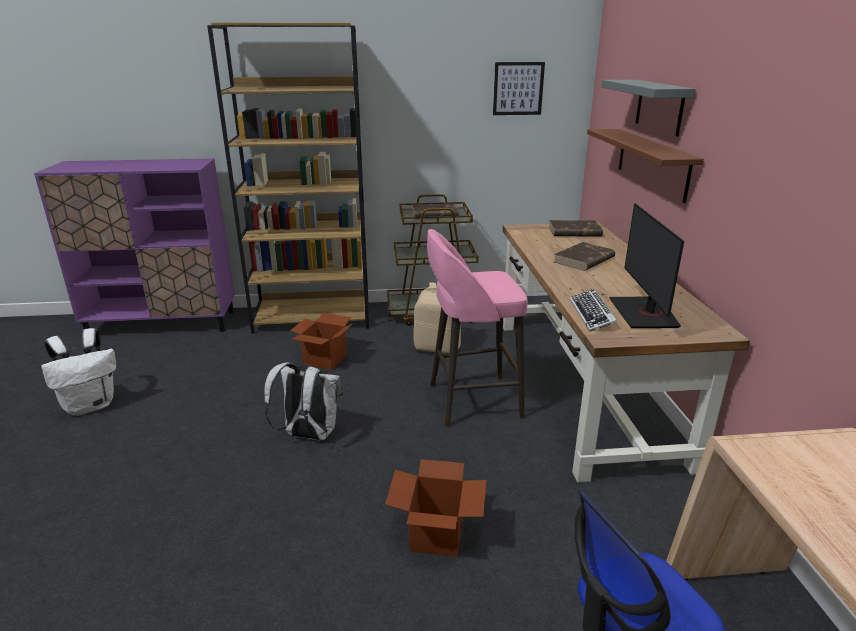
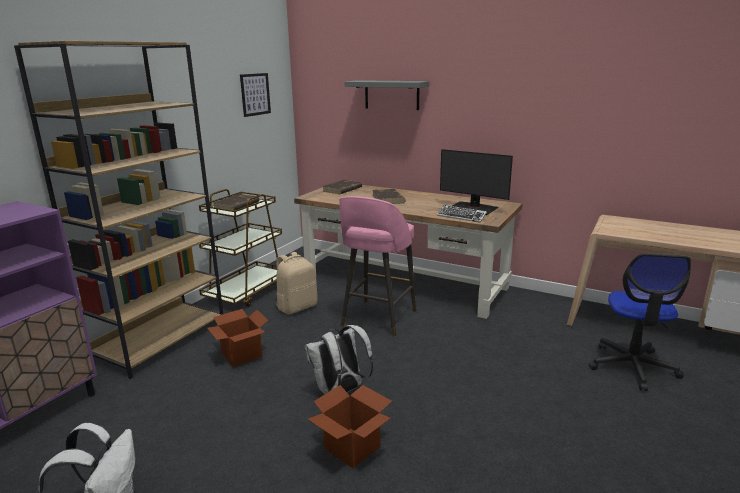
camera: 55 degrees left, 5 degrees down
cardboard box [385,459,487,557] -> cardboard box moved to [308,385,392,468]
brown shelf [587,129,704,203] -> none

